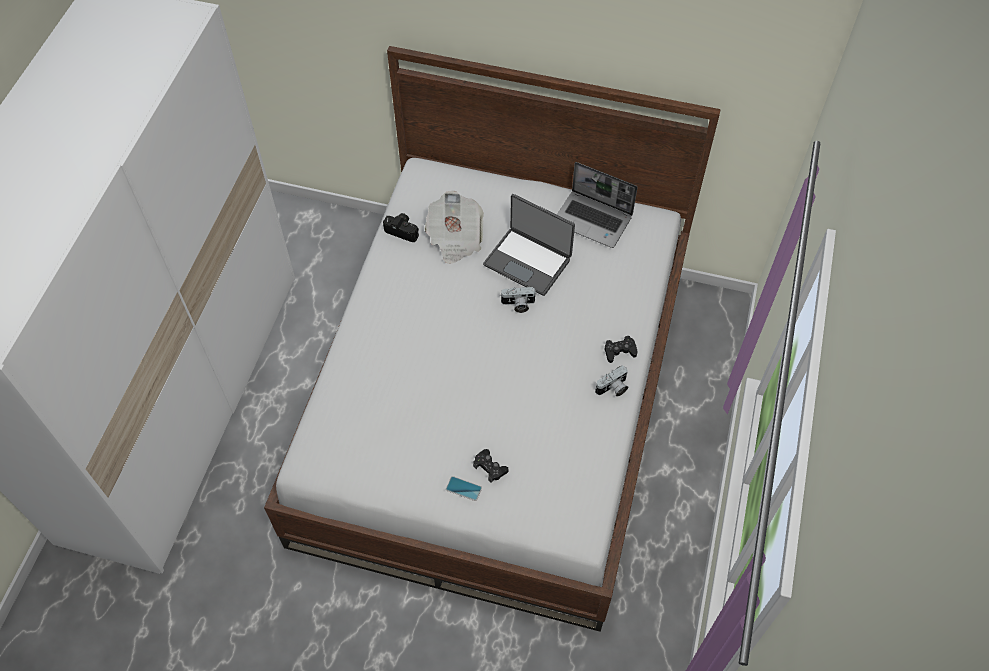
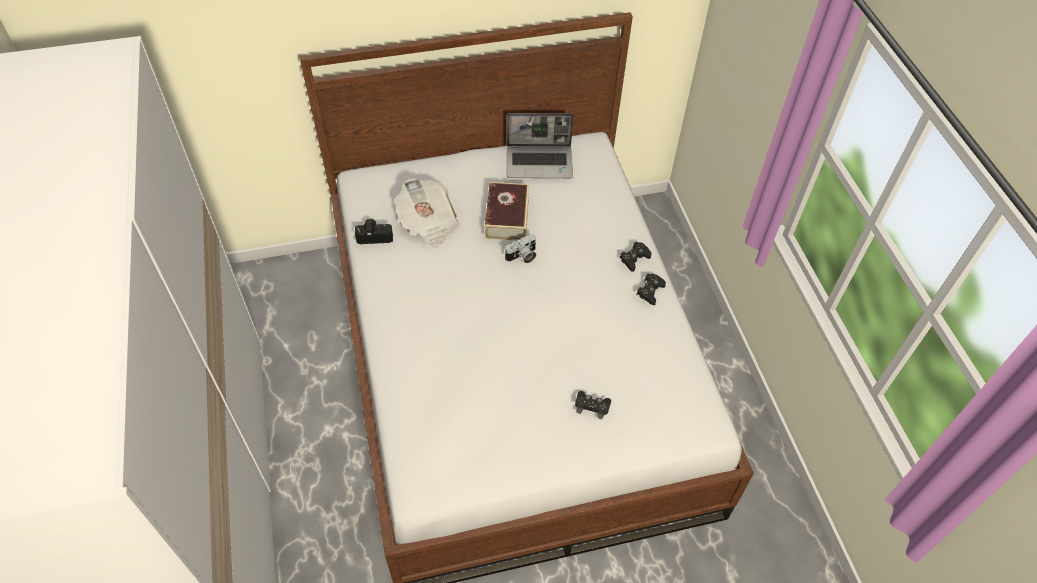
camera: 30 degrees left, 5 degrees down
phone [446,476,482,501] -> none
laptop [483,194,575,296] -> book [484,182,529,241]
camera [595,366,628,397] -> black game controller [636,274,666,305]

